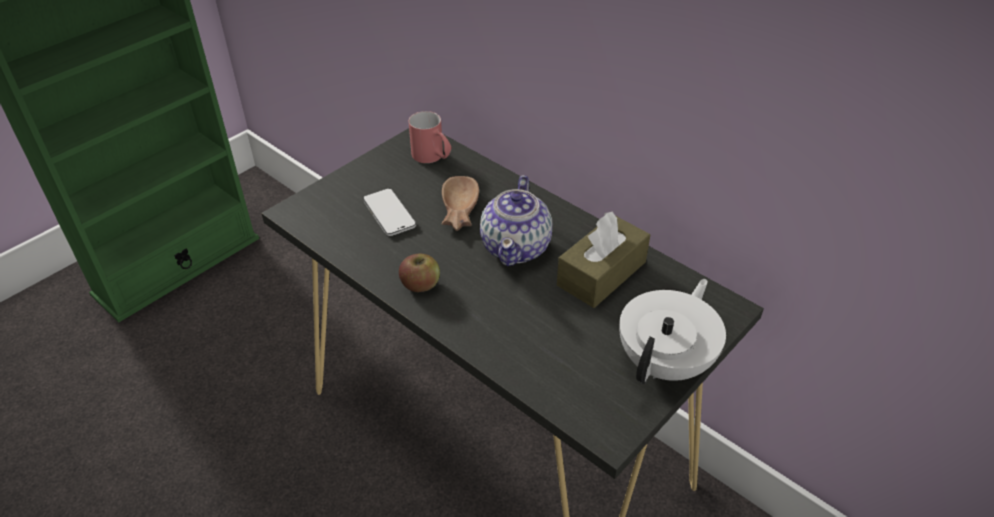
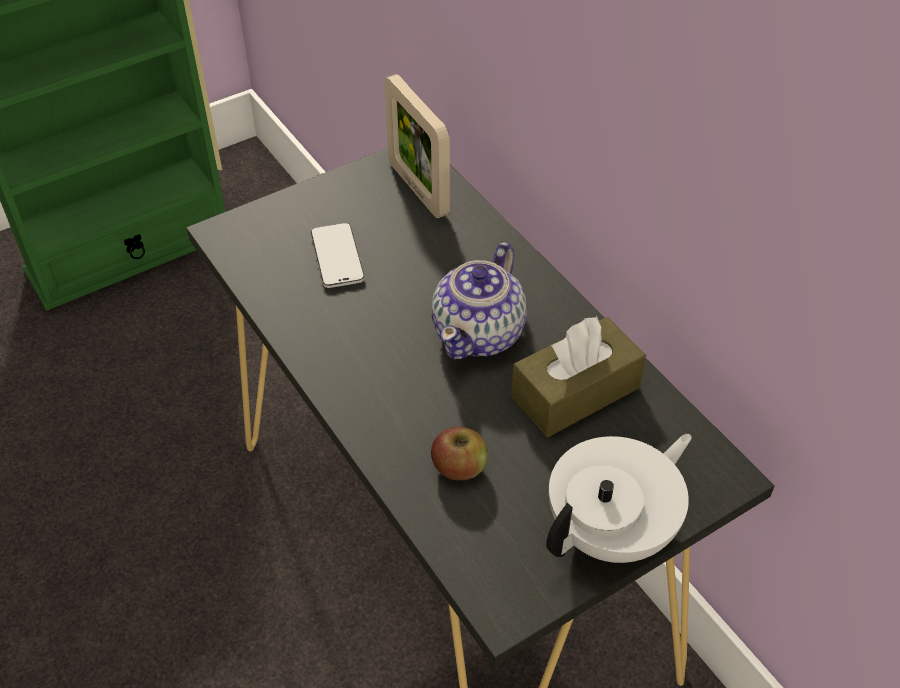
camera: 15 degrees right, 5 degrees up
apple [399,254,440,292] -> apple moved to [431,427,488,480]
red mug [409,111,451,163] -> picture frame [384,74,450,218]
brown bowl [442,176,479,231] -> none

